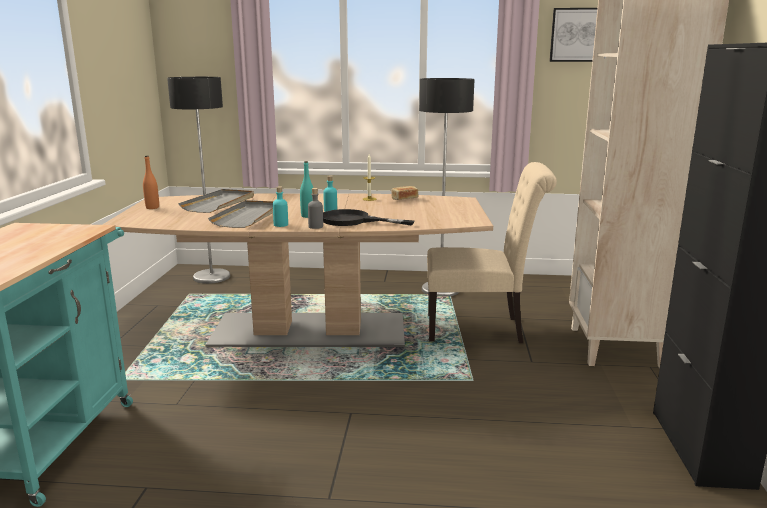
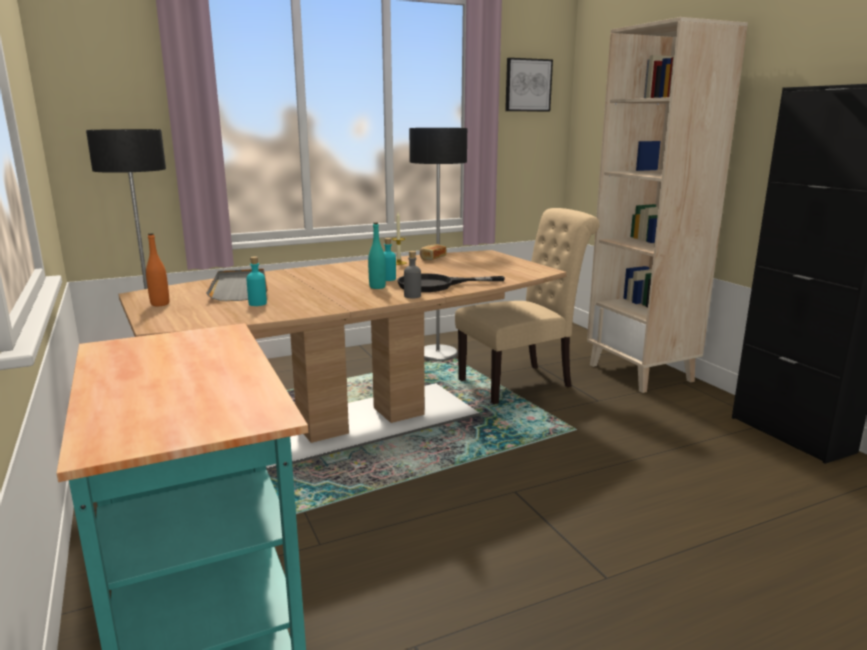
camera: 30 degrees left, 0 degrees up
grey tray [208,200,274,228] -> none
turquoise bottle [273,186,288,227] -> turquoise bottle moved to [246,257,267,306]

